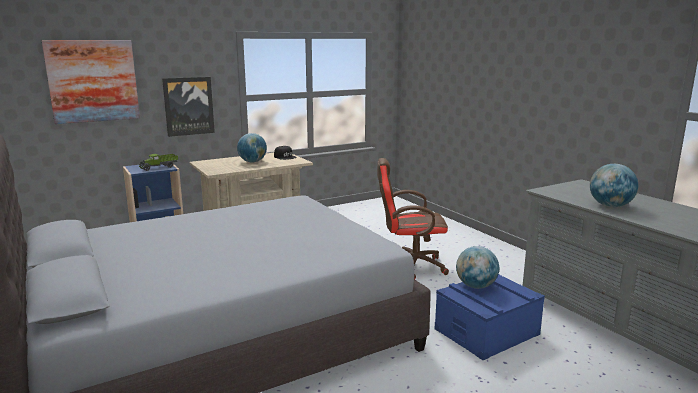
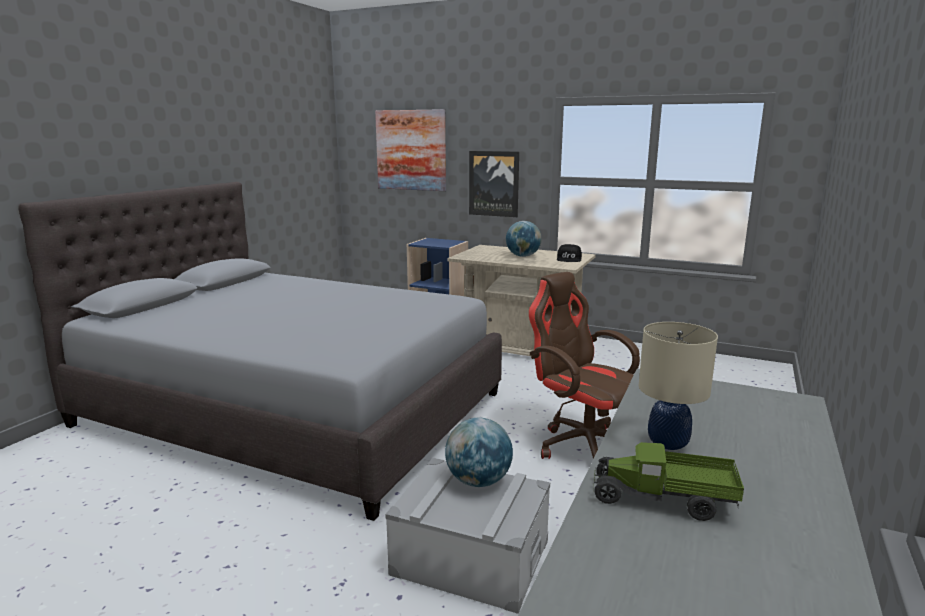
camera: 55 degrees right, 0 degrees up
toy truck [139,154,178,171] -> toy truck moved to [593,442,744,521]
blue storage box [435,274,545,360] -> grey storage box [385,458,550,614]
globe [590,164,638,207] -> beige table lamp [639,322,718,450]

